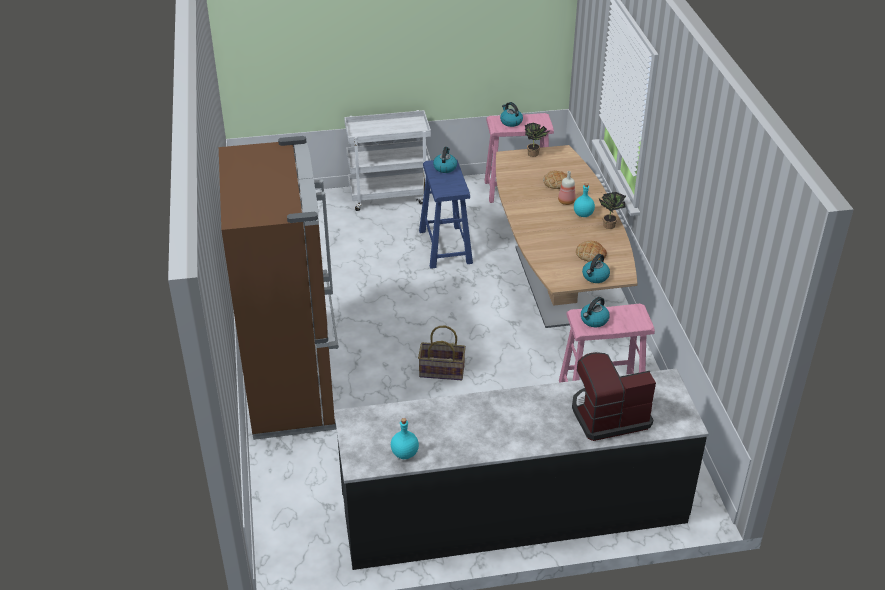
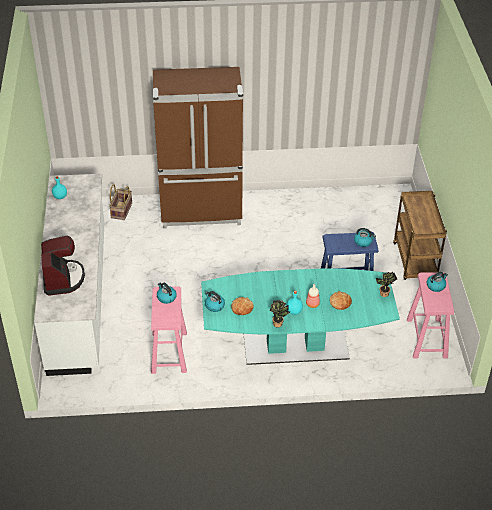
camera: 95 degrees right, 5 degrees up
black counter [334,369,709,570] -> white counter [34,174,104,376]
white cart [344,110,431,211] -> brown cart [393,191,447,280]
basket [418,326,466,380] -> basket moved to [109,184,132,220]
brown dining table [496,145,637,328] -> turquoise dining table [201,268,400,365]

